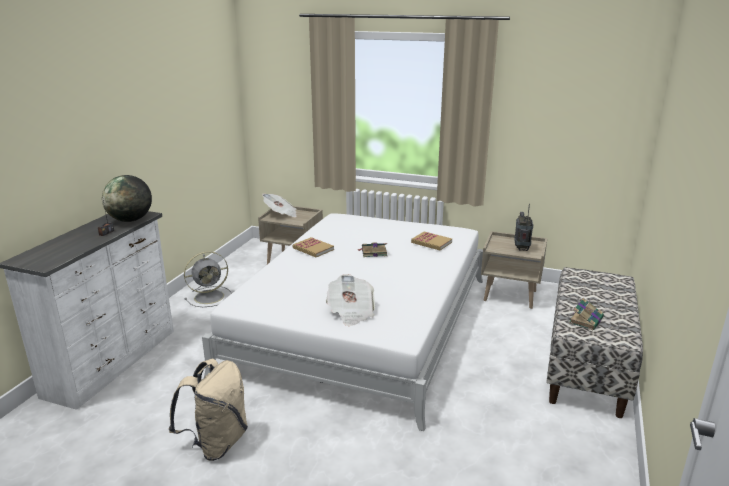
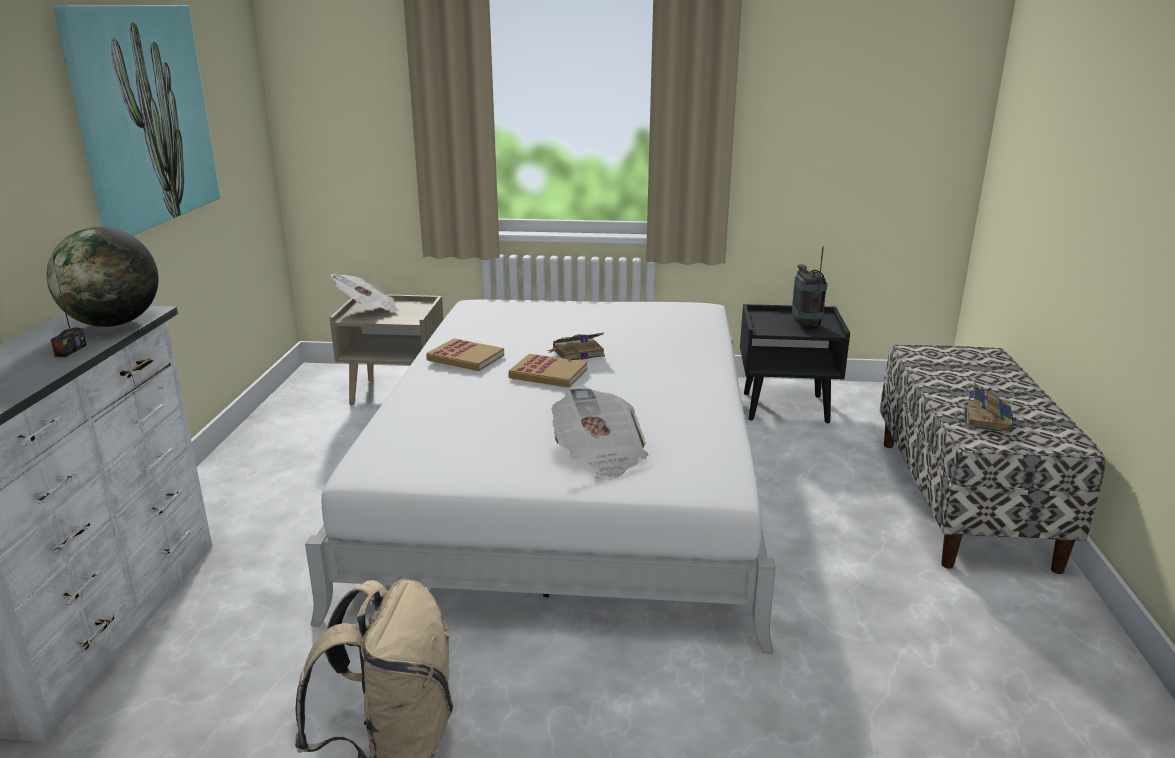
camera: 15 degrees left, 0 degrees up
grey fan [184,251,232,307] -> none
book [411,231,452,250] -> book moved to [508,354,587,388]
beige nightstand [481,231,548,309] -> black nightstand [740,304,850,423]
none -> picture [53,5,220,236]

